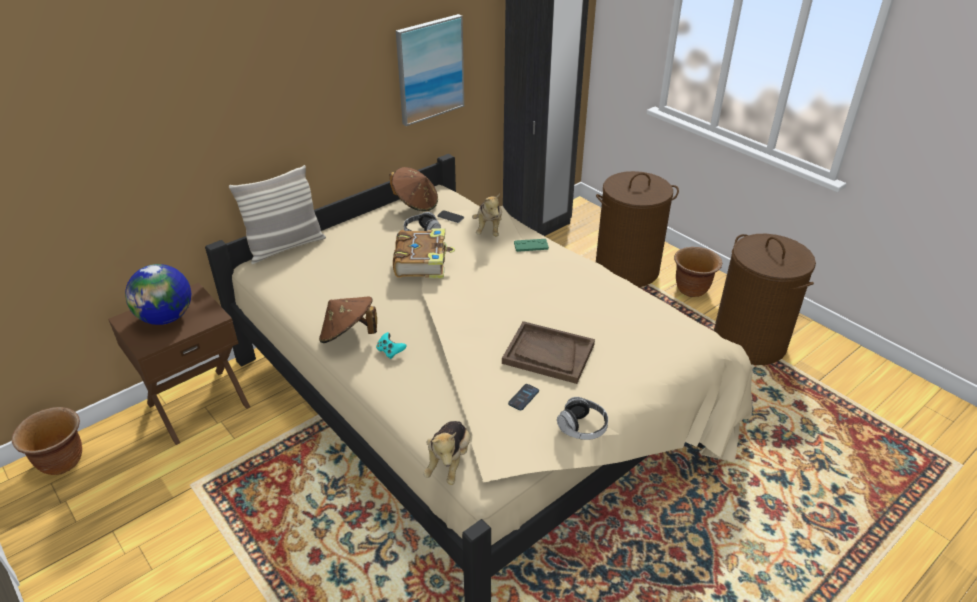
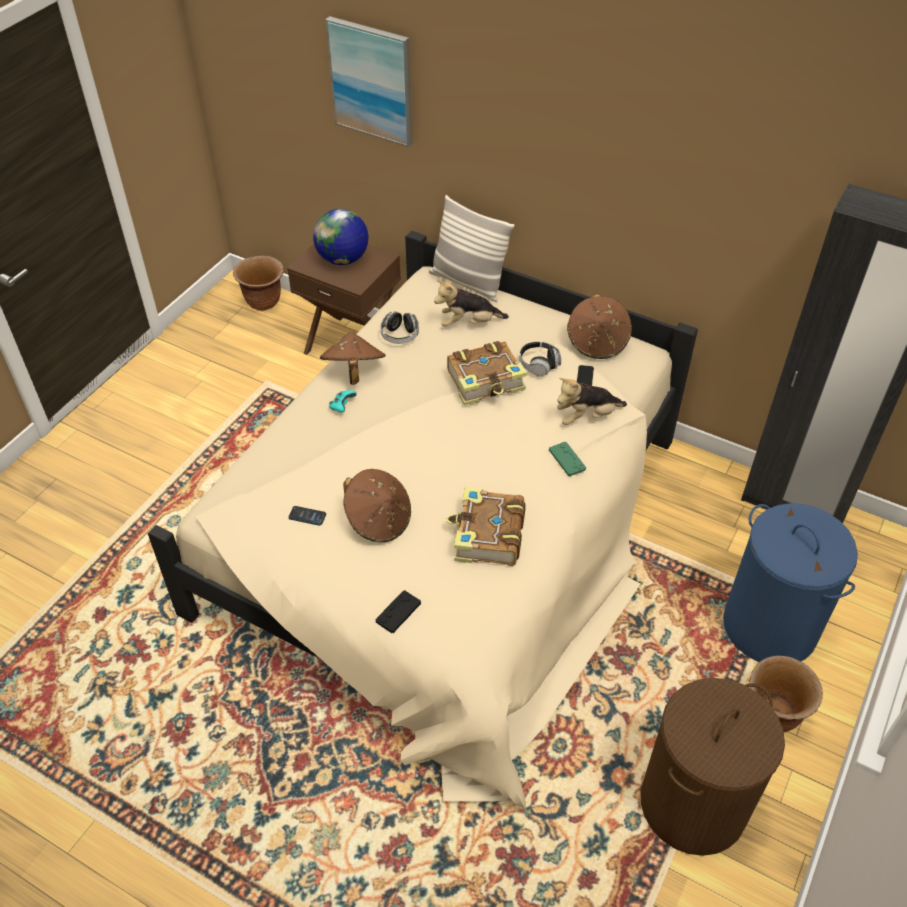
camera: 70 degrees right, 10 degrees up
picture [396,14,464,126] -> picture moved to [325,16,412,147]
plush toy [423,421,470,485] -> plush toy moved to [434,280,509,326]
brown tray [502,321,595,384] -> brown hat [343,469,411,542]
headphones [557,397,608,440] -> headphones moved to [380,311,419,344]
brown laundry basket [596,171,679,287] -> blue laundry basket [723,503,858,662]
none -> black game controller [376,591,421,633]
none -> book [446,487,526,566]

